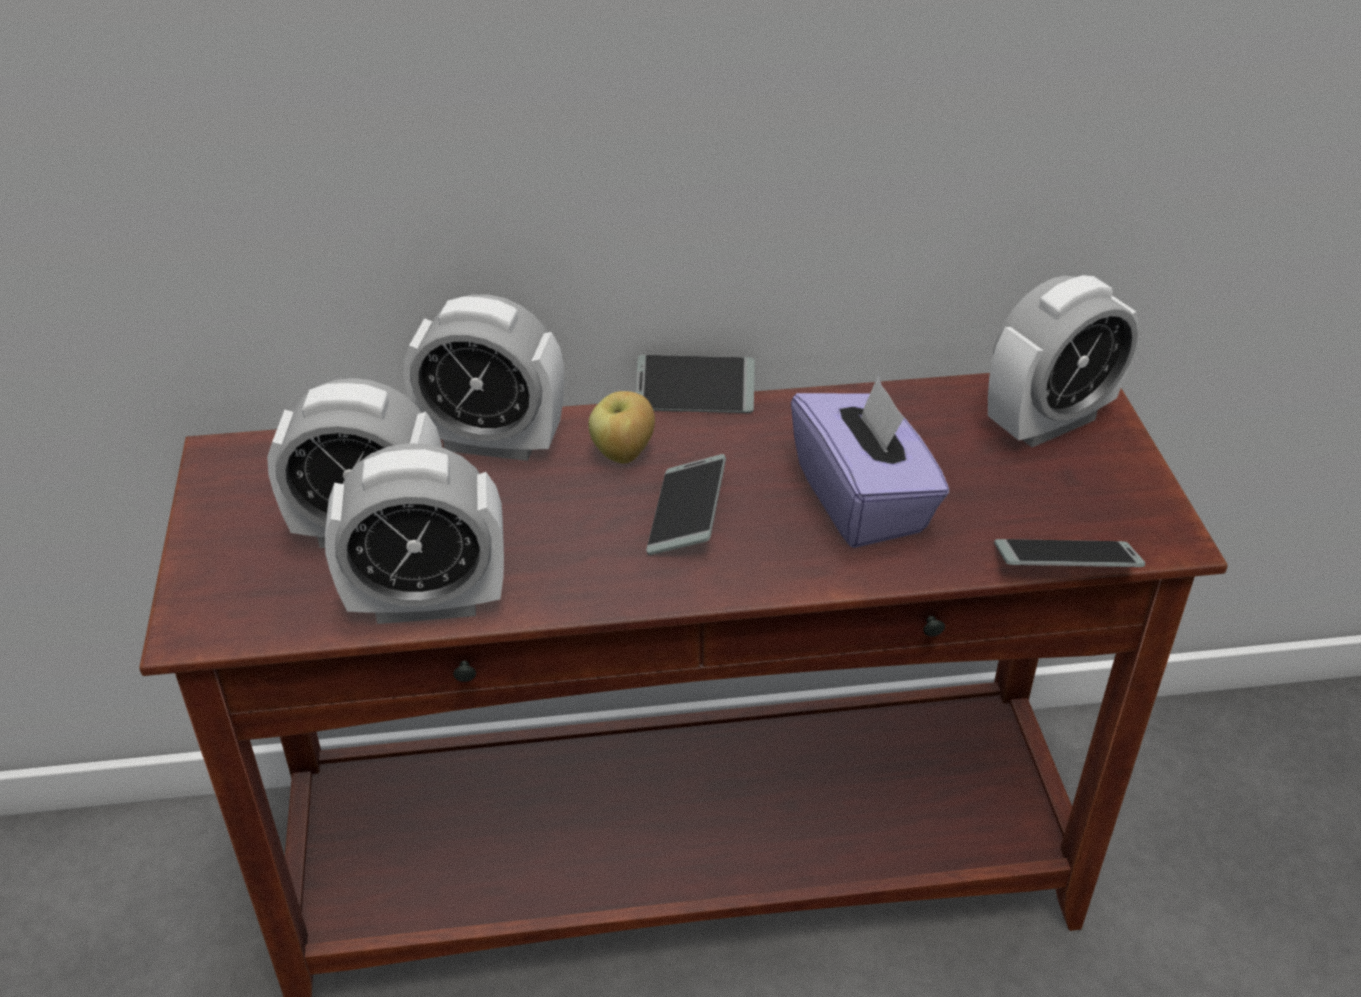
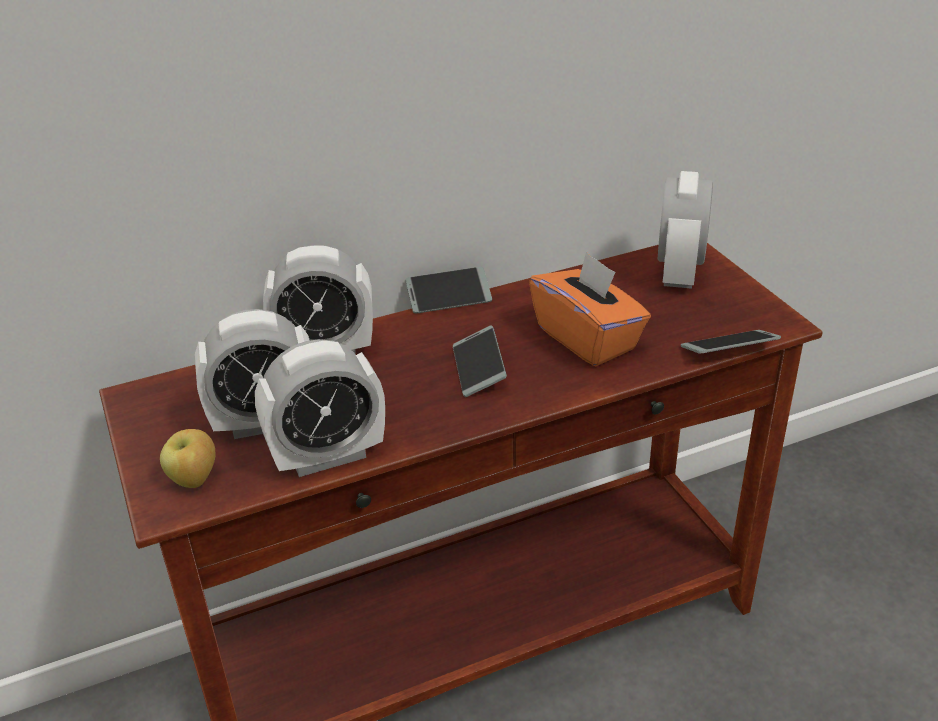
camera: 15 degrees left, 5 degrees down
apple [588,391,655,464] -> apple moved to [160,429,215,488]
purple tissue box [791,375,949,548] -> orange tissue box [529,252,651,366]
alarm clock [988,275,1138,447] -> alarm clock turned 150 degrees clockwise [658,171,713,289]

